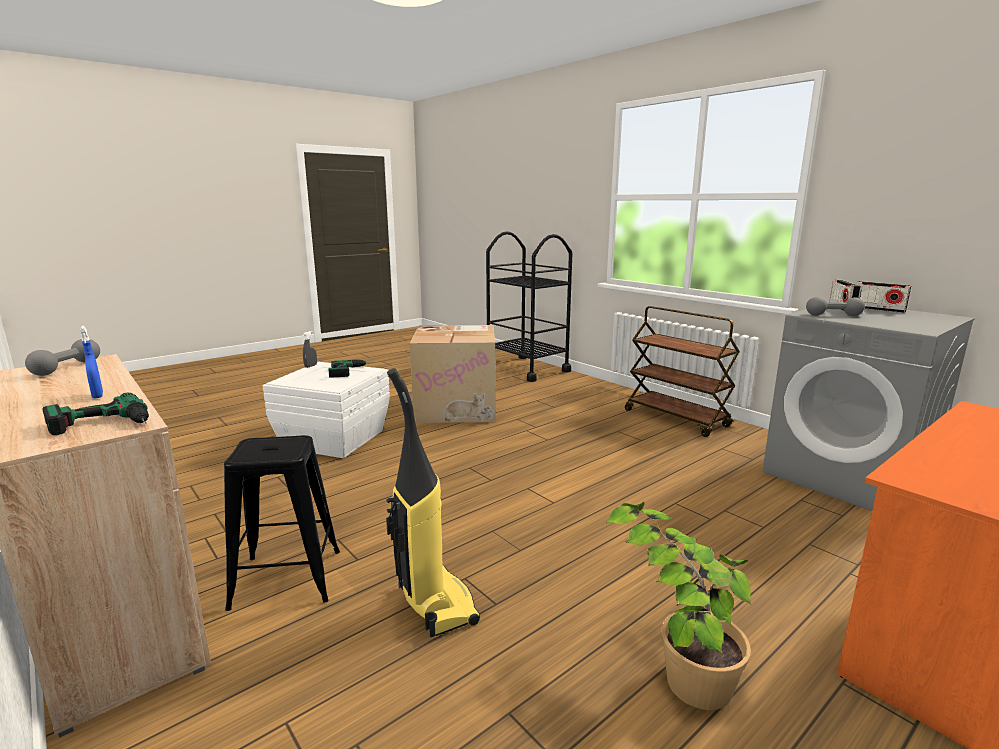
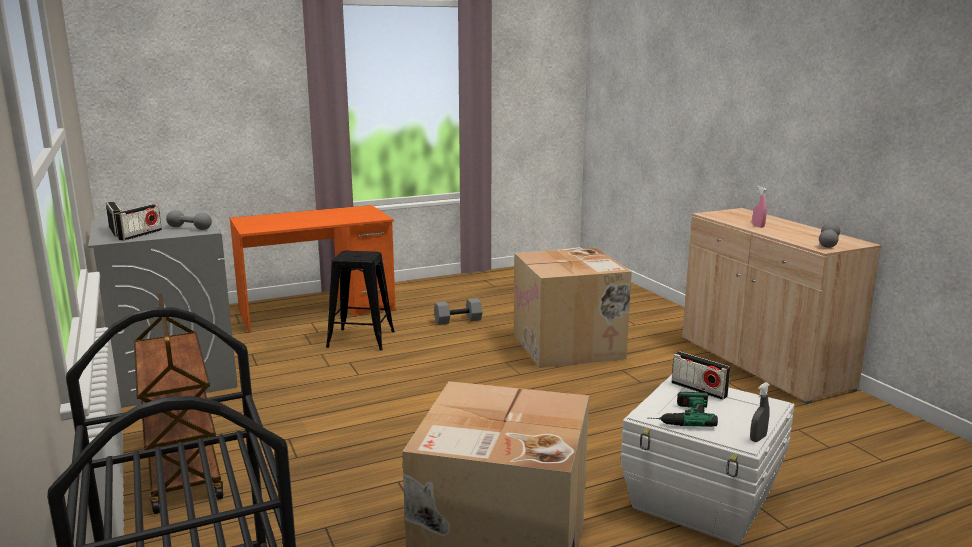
camera: 165 degrees left, 0 degrees up
power drill [42,393,149,435] -> none
blue spray bottle [80,326,103,398] -> pink spray bottle [752,186,767,228]
black stool [224,435,340,611] -> black stool moved to [326,251,395,350]
vacuum cleaner [386,368,480,637] -> cardboard box [514,248,632,368]
potted plant [606,502,751,710] -> grey dumbbell [434,298,483,325]
none -> radio [672,351,731,400]

